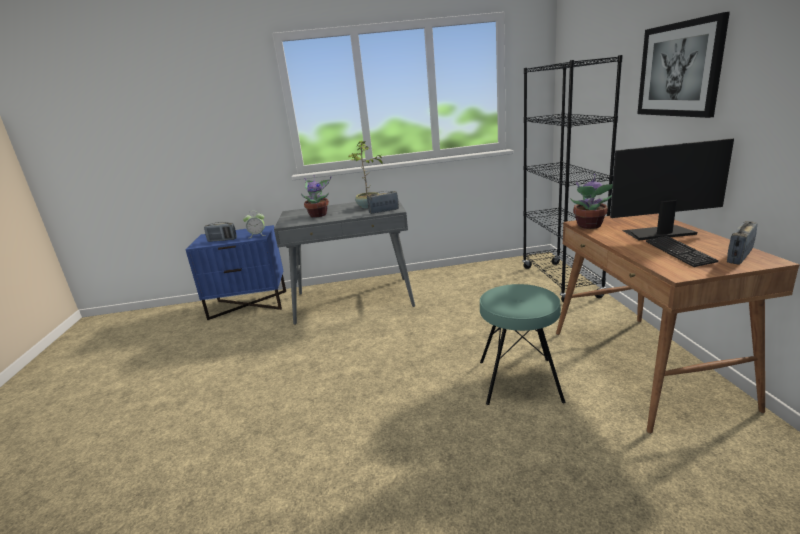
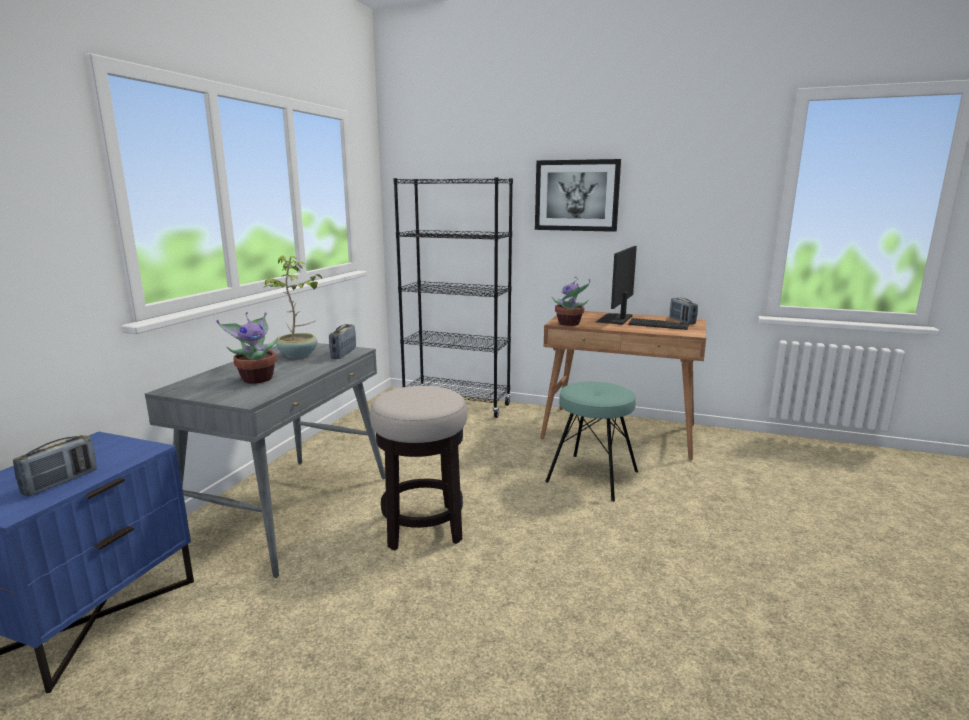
camera: 65 degrees left, 5 degrees down
alarm clock [243,213,266,238] -> none
none -> stool [370,386,468,550]

